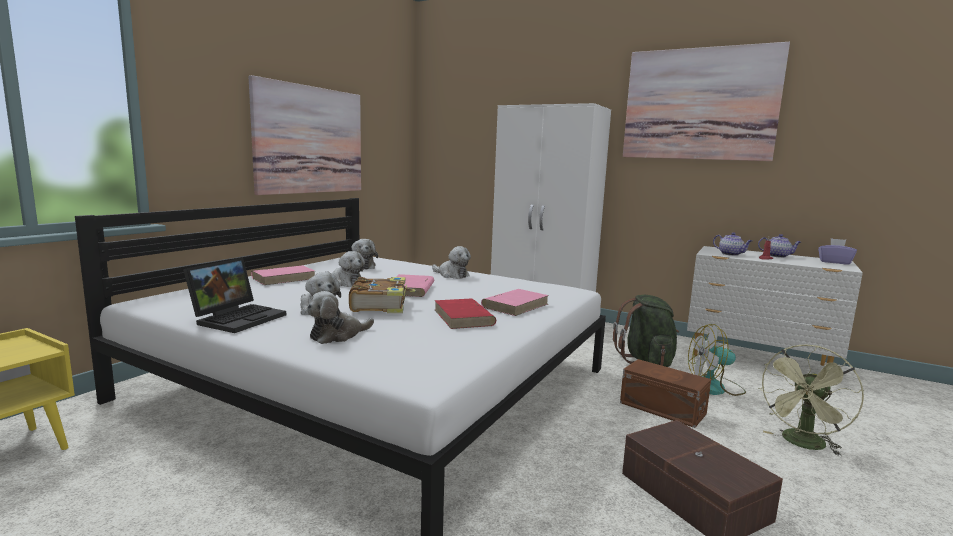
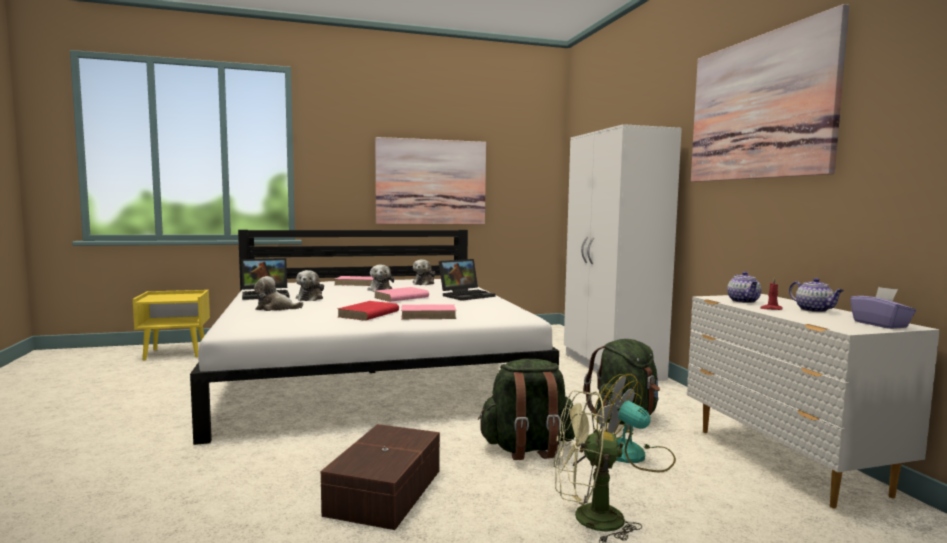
camera: 45 degrees right, 5 degrees down
book [349,277,416,313] -> none
plush toy [432,246,471,279] -> laptop [439,259,495,301]
brown storage box [620,359,711,428] -> green backpack [478,359,575,460]

